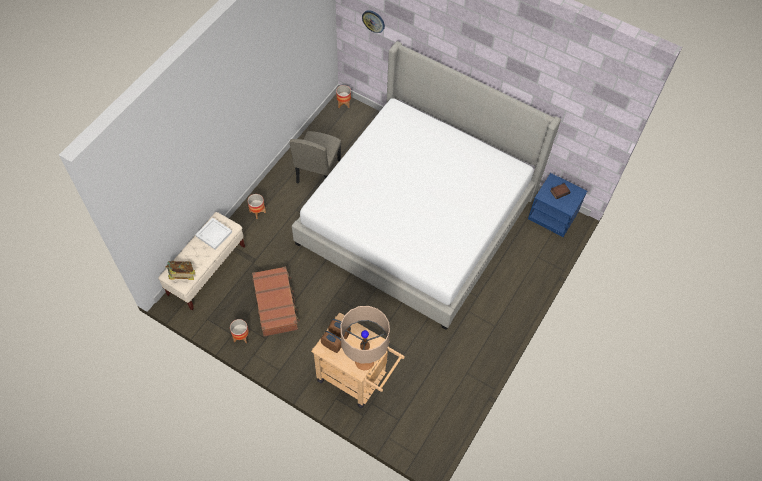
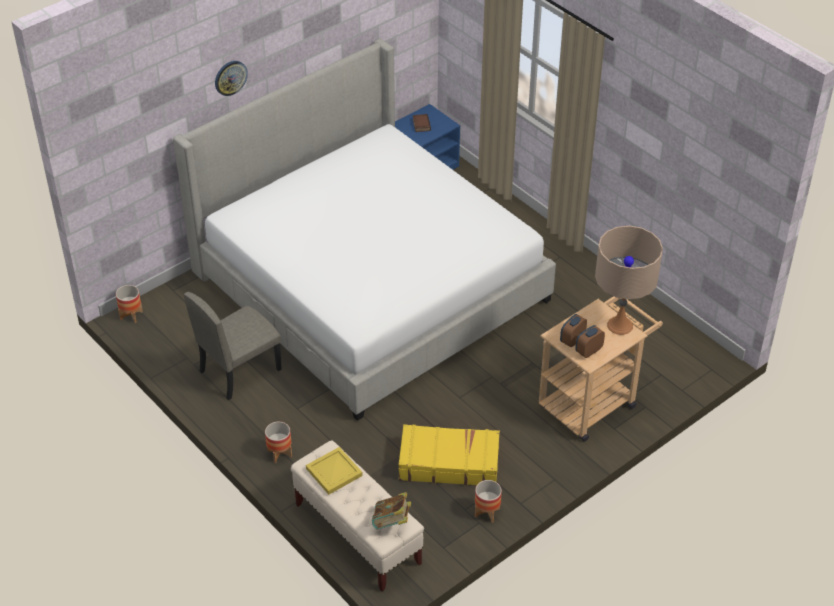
camera: 70 degrees left, 15 degrees down
white tray [196,218,232,250] -> yellow tray [306,447,363,495]
brown suitcase [252,266,300,337] -> yellow suitcase [399,424,500,486]
beige chair [290,131,341,184] -> beige chair turned 105 degrees clockwise [184,292,282,400]
wall clock [362,10,385,33] -> wall clock moved to [215,61,248,96]

